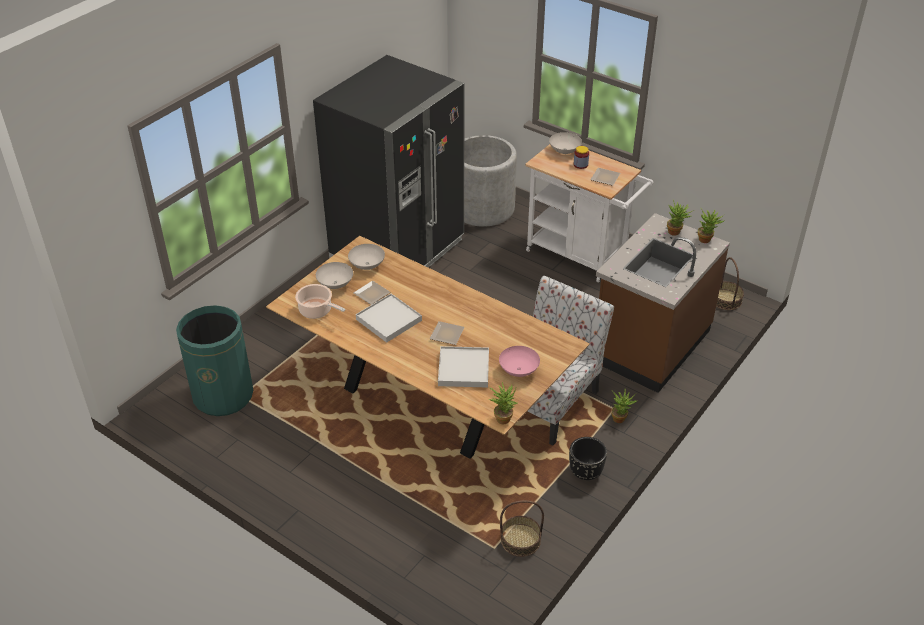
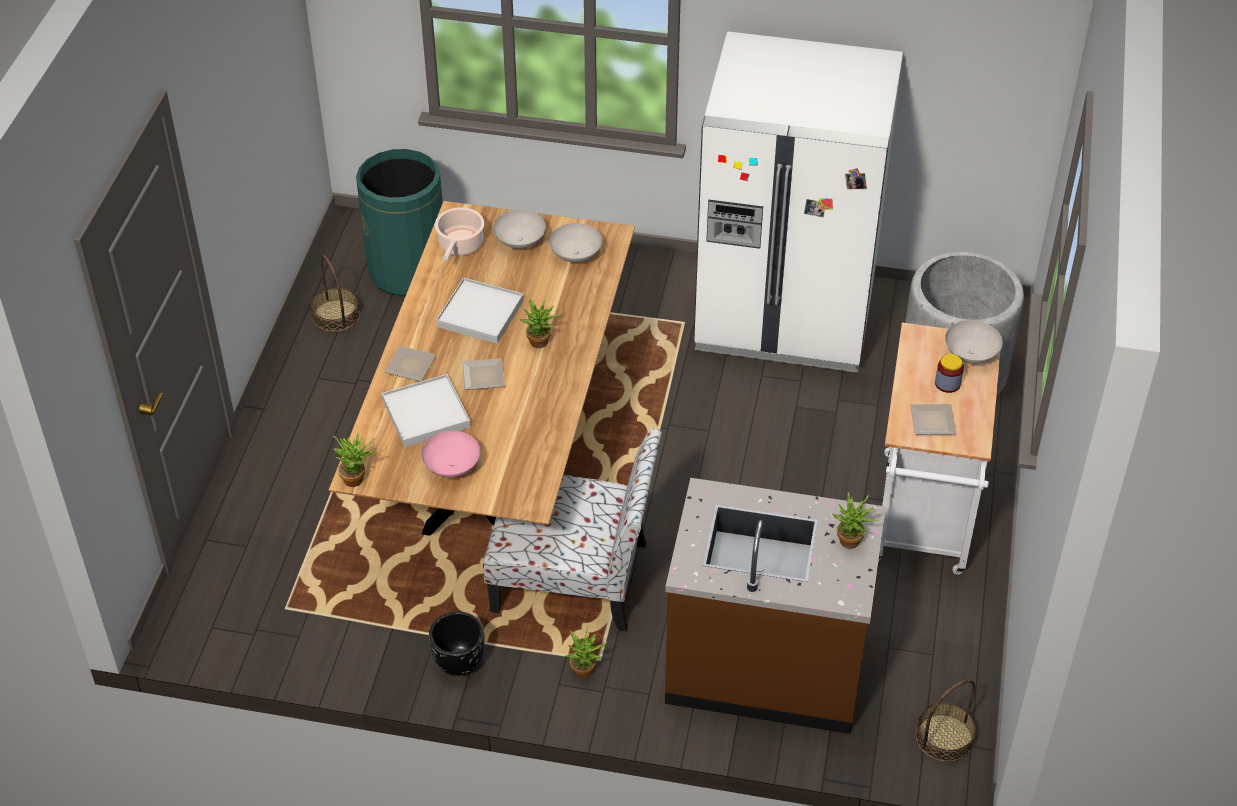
camera: 65 degrees right, 5 degrees up
black fridge [313,55,464,268] -> white fridge [693,31,903,373]
plate [354,281,390,305] -> plate moved to [385,346,436,381]
basket [500,500,544,557] -> basket moved to [311,255,360,332]
potted plant [698,208,724,243] -> potted plant moved to [519,295,561,348]

